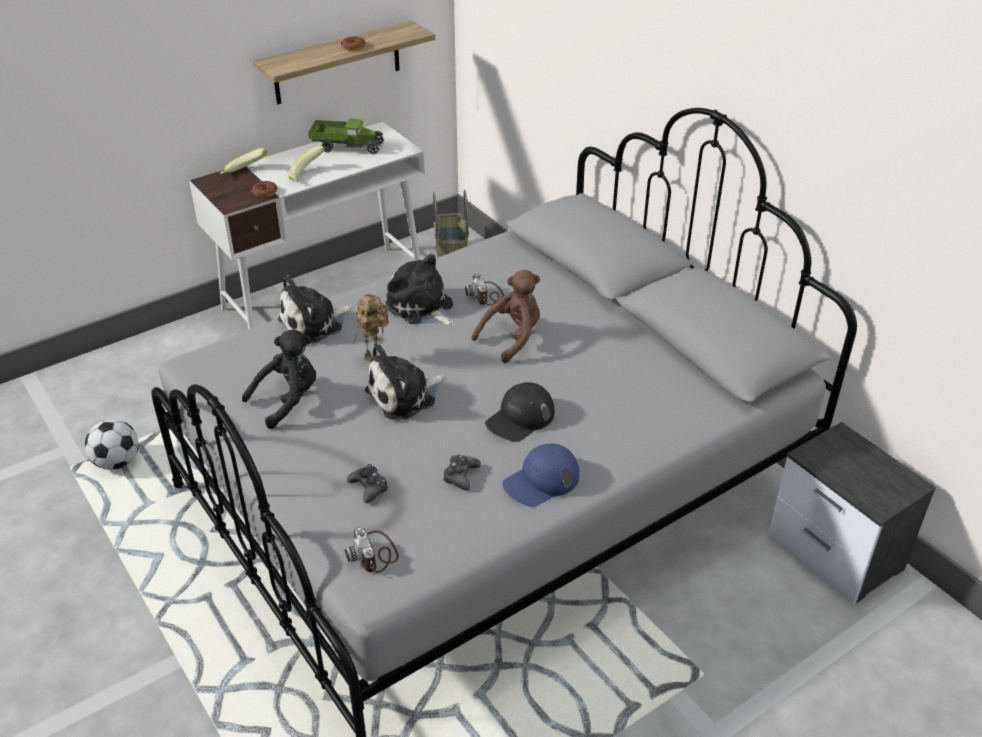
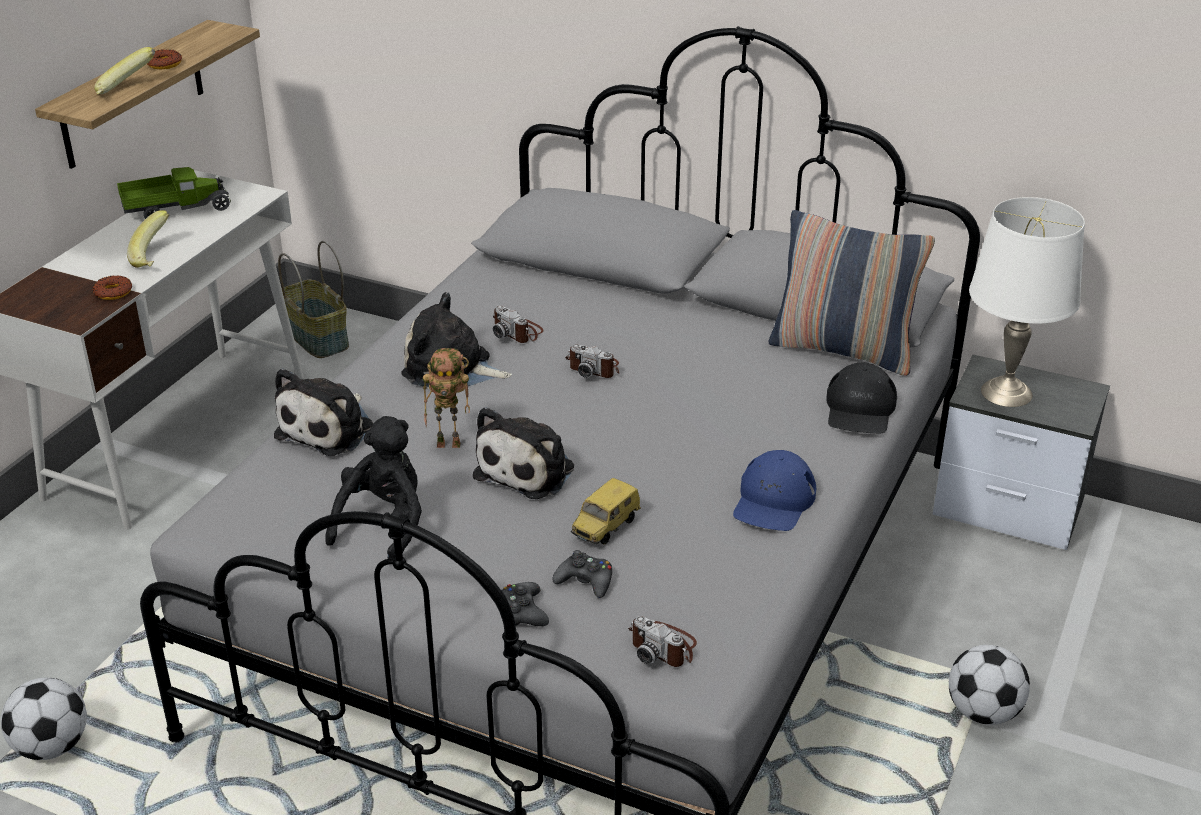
camera: 30 degrees left, 5 degrees down
banana [220,148,267,174] -> banana moved to [94,47,155,94]
black game controller [443,454,481,491] -> black game controller moved to [501,582,549,626]
brown plush toy [471,270,540,363] -> camera [565,344,619,378]
black cap [485,382,555,442] -> black cap moved to [826,363,897,433]
none -> toy car [571,478,641,545]
none -> pillow [768,210,935,376]
none -> football [949,645,1030,725]
none -> white table lamp [969,197,1085,407]

